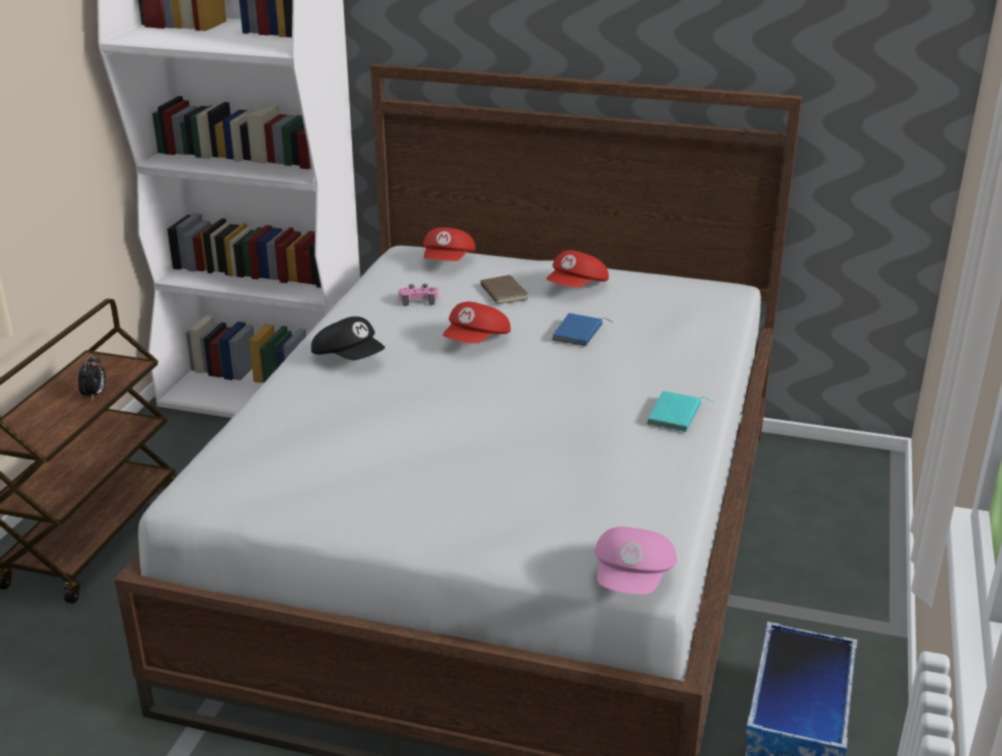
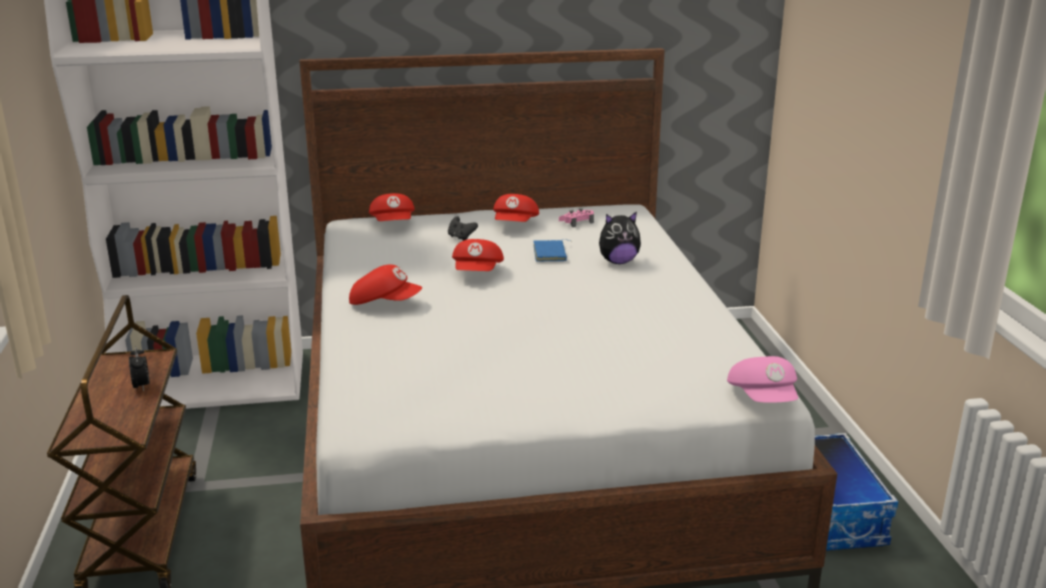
camera: 25 degrees left, 5 degrees down
black cap [311,316,385,360] -> red cap [349,265,422,305]
pink game controller [398,284,439,306] -> pink game controller moved to [559,208,594,227]
brown book [480,275,528,304] -> black game controller [448,216,478,241]
turquoise book [647,391,714,432] -> none
none -> plush toy [599,212,641,264]

